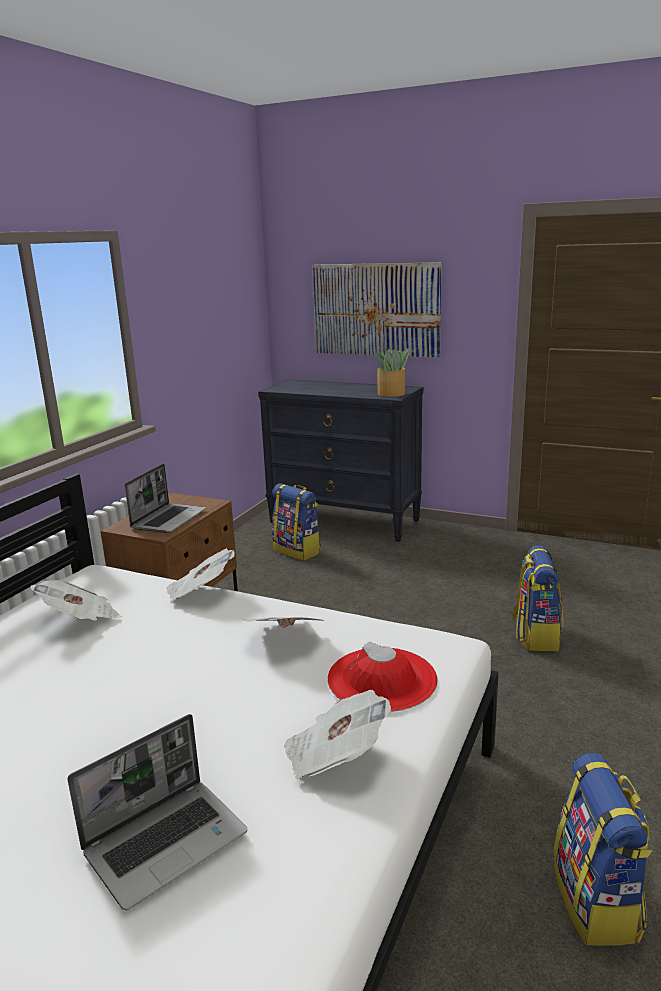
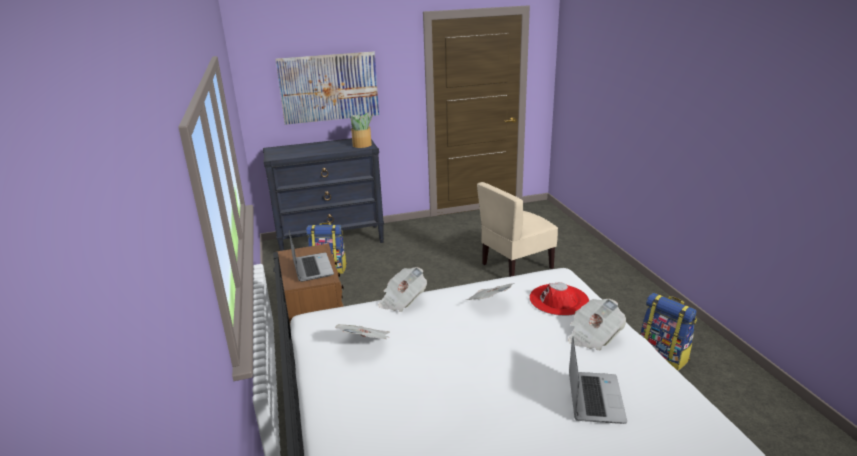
camera: 40 degrees left, 5 degrees up
backpack [513,545,563,651] -> beige chair [477,182,558,277]

